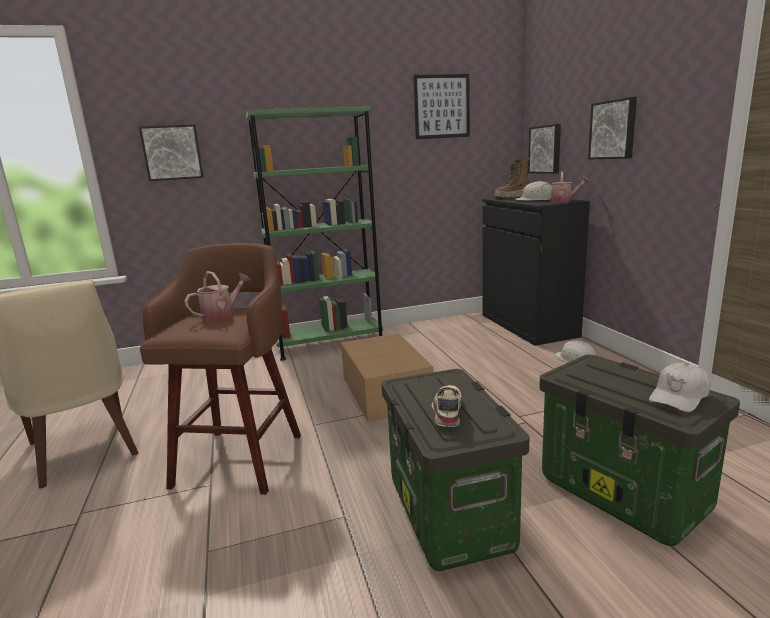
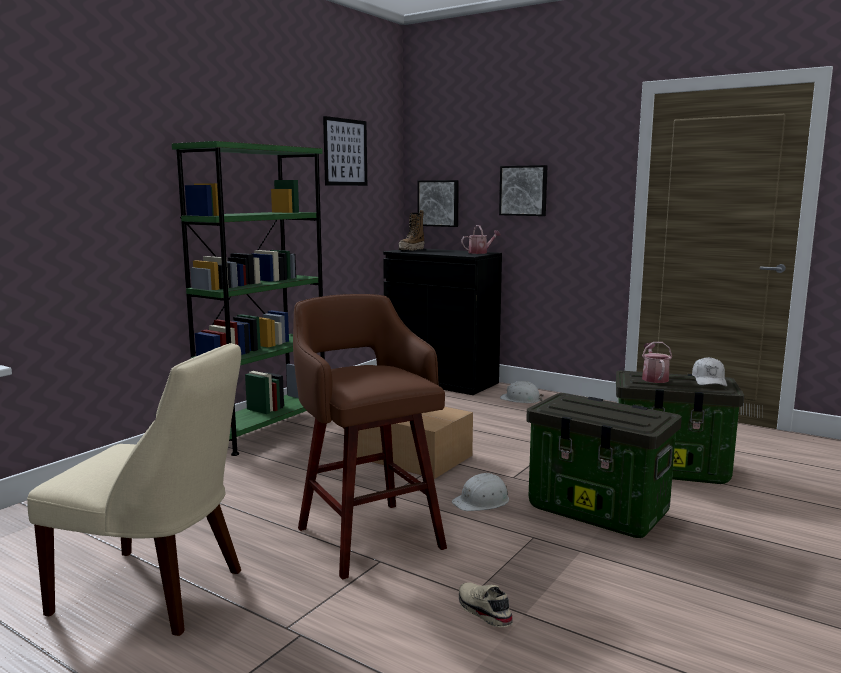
camera: 40 degrees left, 5 degrees down
picture [139,124,204,181] -> none
watering can [184,271,250,320] -> watering can moved to [642,342,672,383]
beige shoe [432,385,462,427] -> beige shoe moved to [459,582,513,627]
white hard hat [516,181,552,200] -> white hard hat moved to [452,472,509,511]

